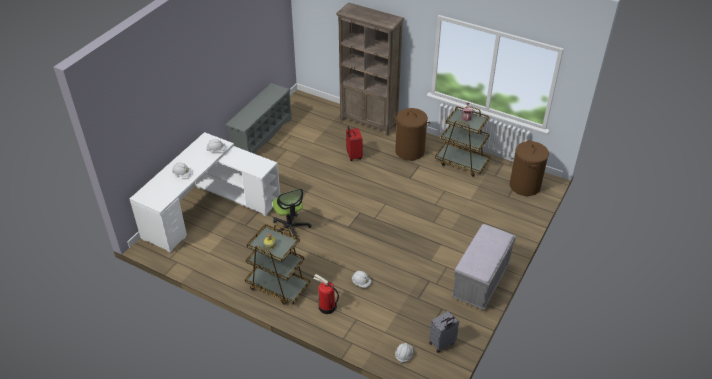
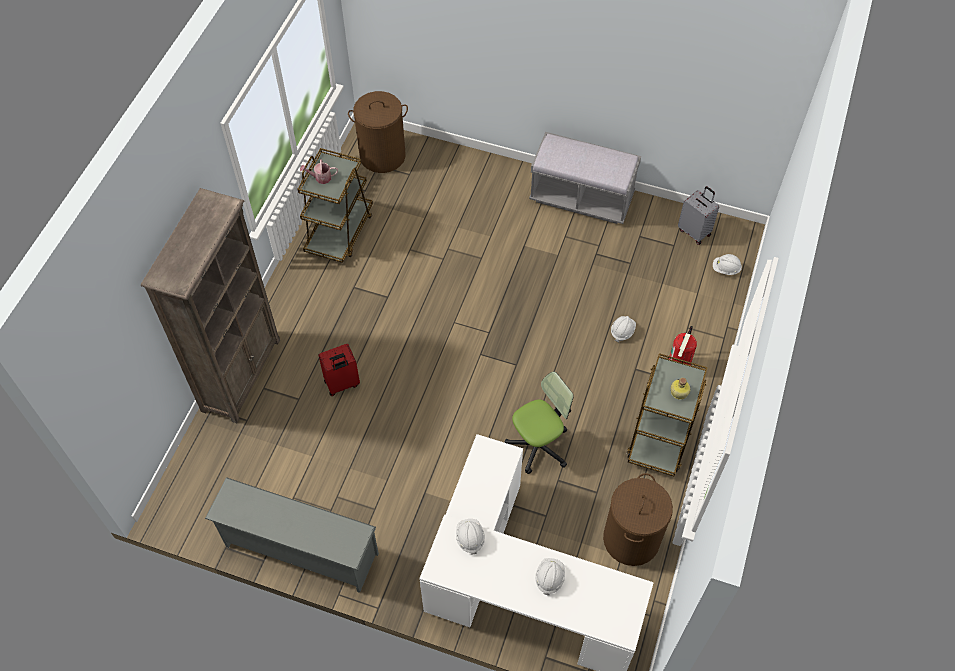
camera: 100 degrees left, 15 degrees up
brown laundry basket [394,108,430,161] -> brown laundry basket moved to [603,473,673,566]

